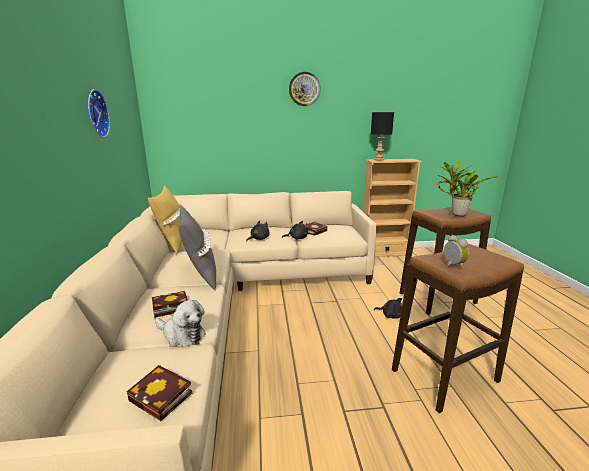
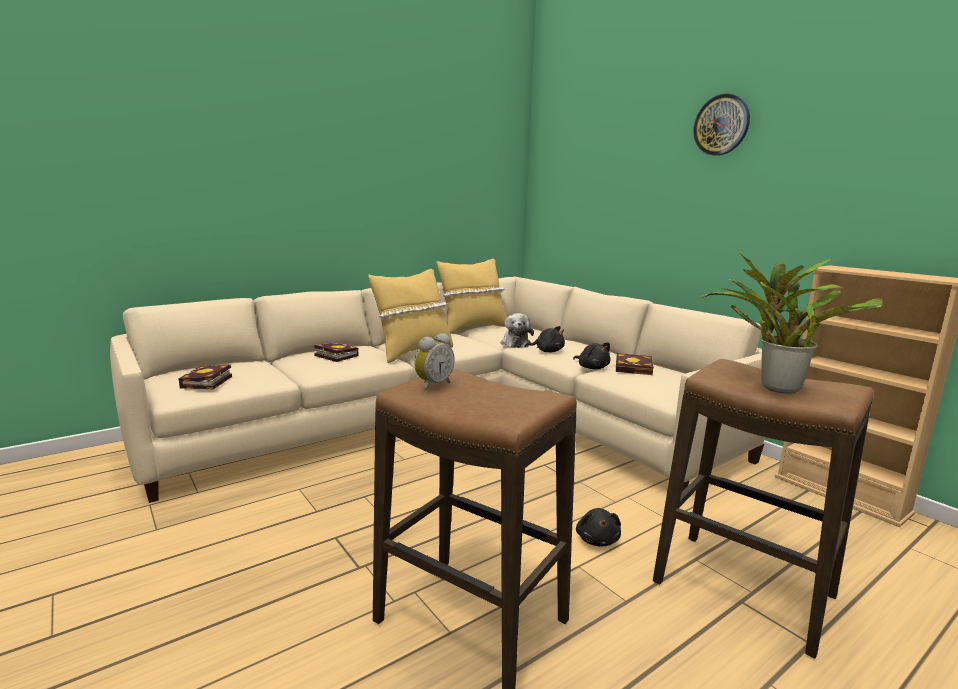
camera: 60 degrees right, 5 degrees down
wall clock [88,89,110,138] -> none
plush toy [155,300,206,347] -> plush toy moved to [501,313,534,348]
grey pillow [179,205,216,290] -> yellow pillow [368,269,453,363]
black table lamp [371,112,394,161] -> none

